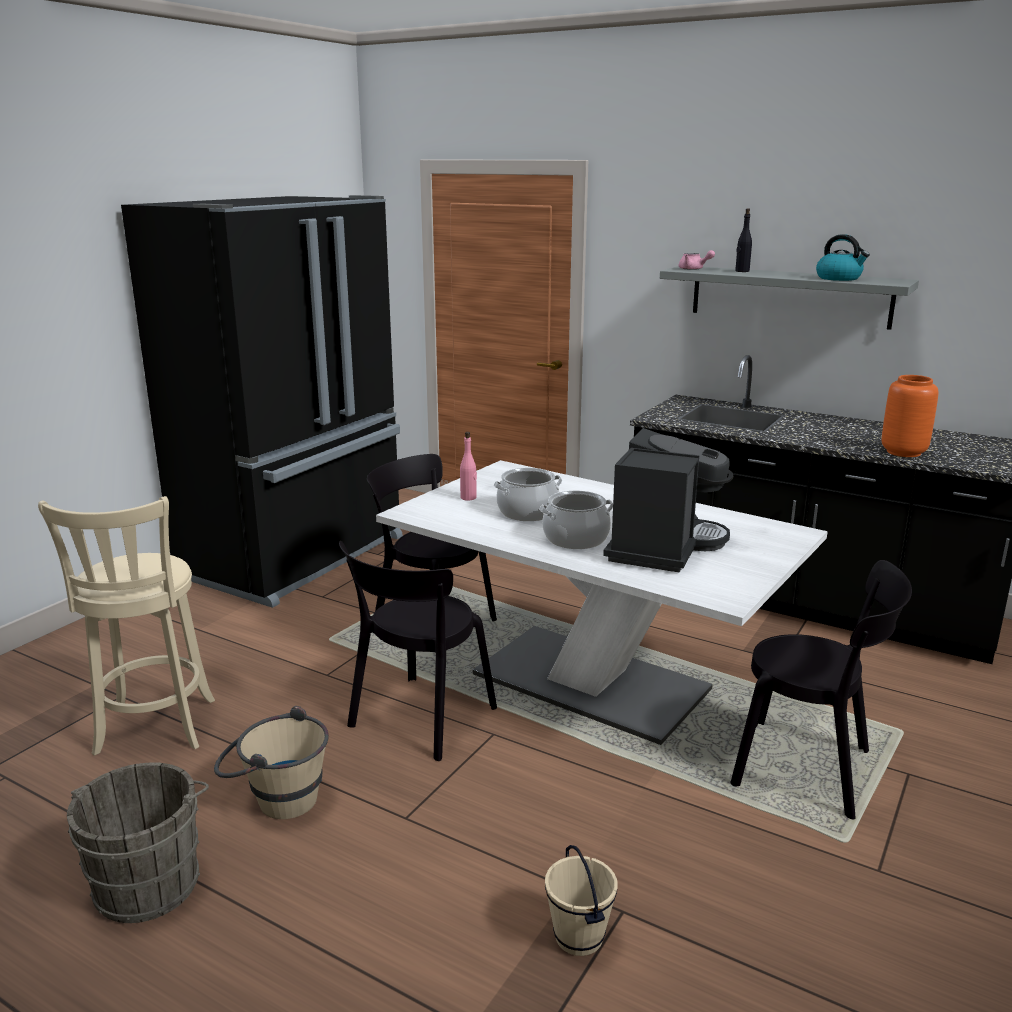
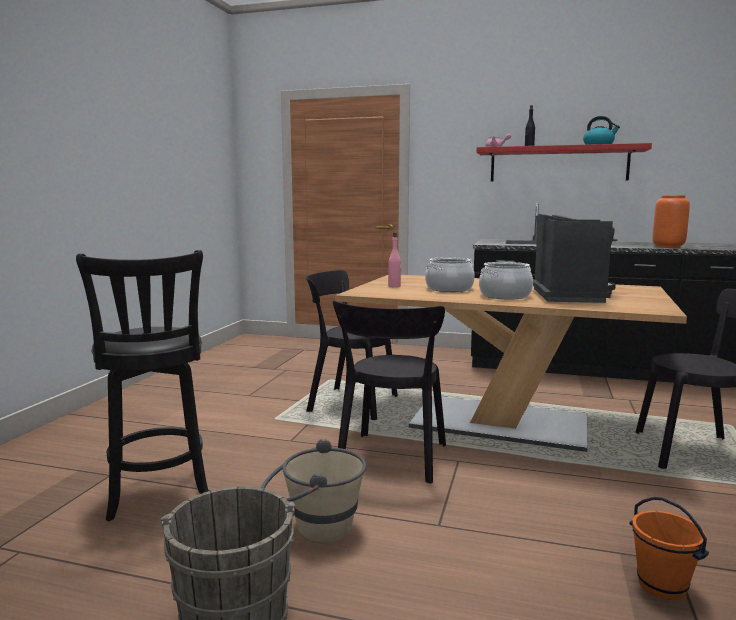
camera: 15 degrees left, 10 degrees down
beige stool [38,496,215,756] -> black stool [76,250,209,521]
black fridge [121,195,403,608] -> none
white dining table [376,460,828,745] -> brown dining table [335,275,687,452]
beige bucket [545,845,618,956] -> orange bucket [629,497,709,600]
grey shelf [660,266,919,330] -> red shelf [477,143,652,181]

